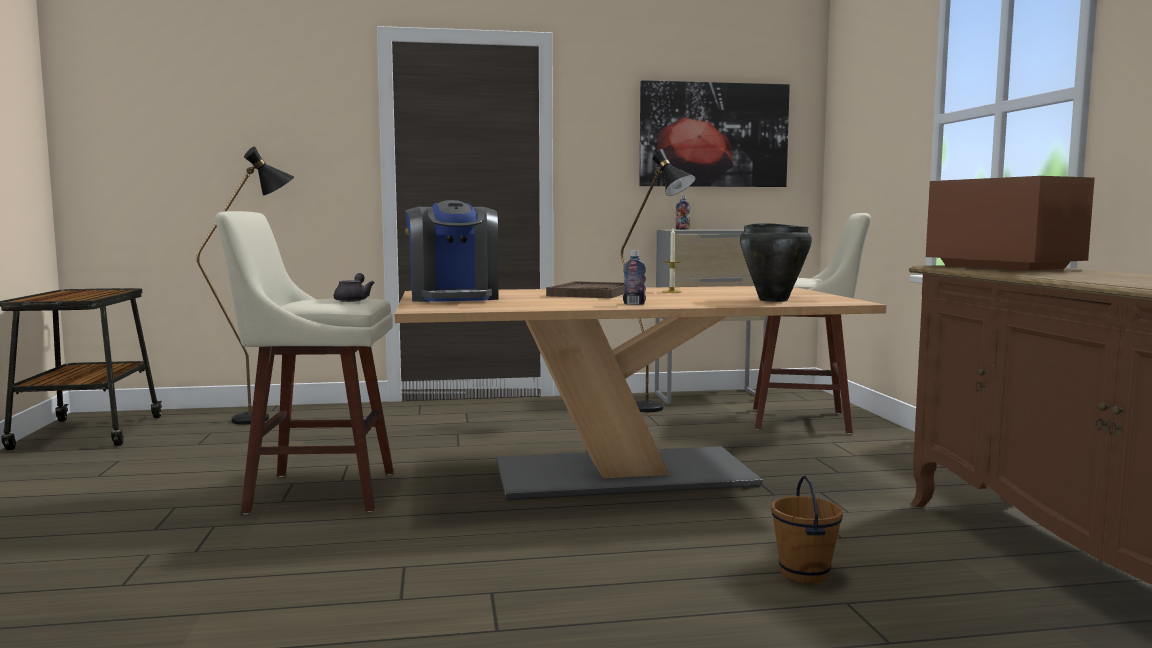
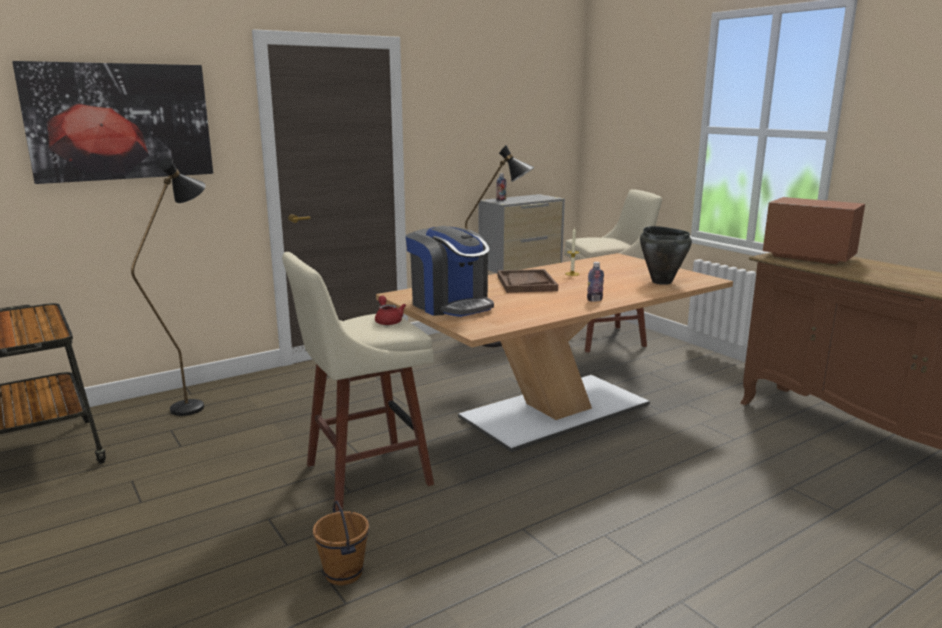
camera: 25 degrees left, 10 degrees up
grey teapot [334,273,375,302] -> red teapot [375,296,406,325]
picture [639,80,790,187] -> picture moved to [12,61,213,184]
brown bucket [771,475,843,583] -> brown bucket moved to [313,501,369,585]

